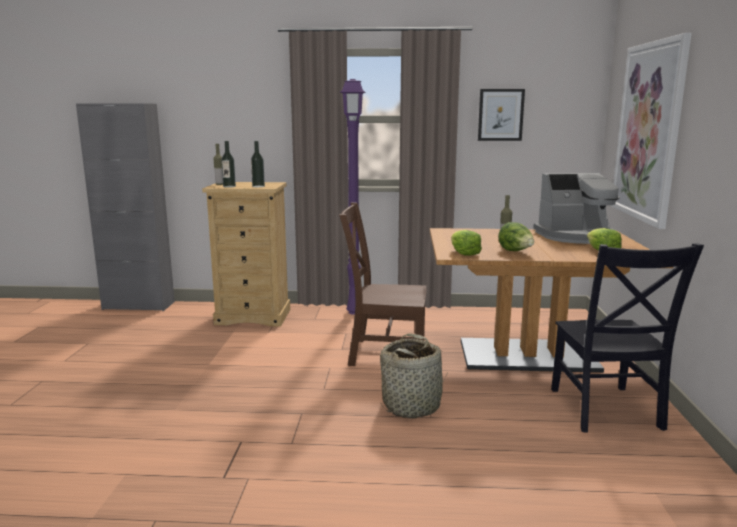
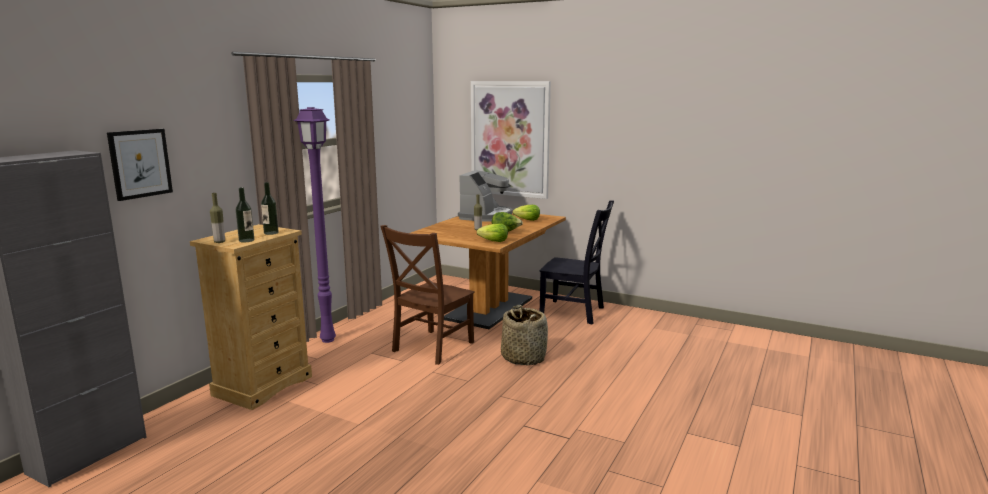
camera: 65 degrees left, 0 degrees up
picture [478,89,525,141] -> picture moved to [107,129,173,201]

